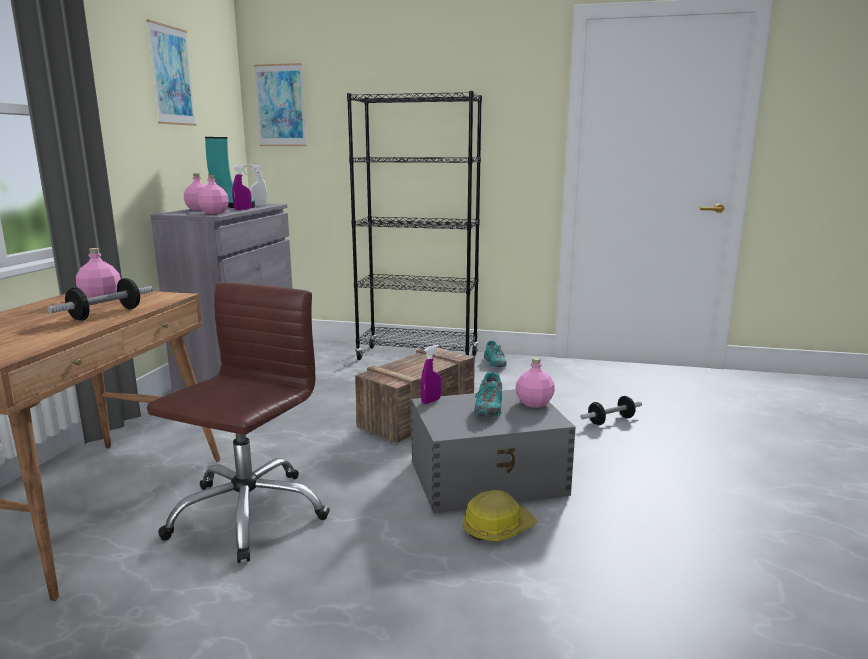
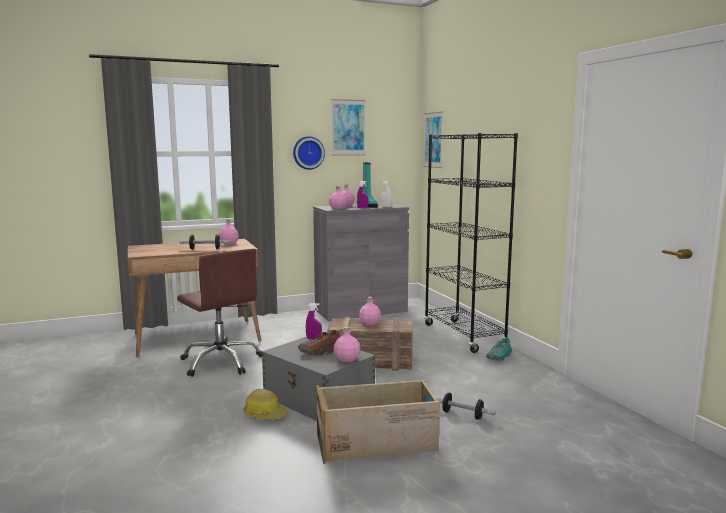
camera: 55 degrees right, 5 degrees down
brown office chair [147,282,330,563] -> brown office chair turned 60 degrees clockwise [177,249,262,377]
turquoise shoe [474,372,502,417] -> brown shoe [298,330,340,356]
none -> wall clock [293,136,325,170]
none -> crate [316,380,440,464]
none -> pink bottle [359,297,381,326]

